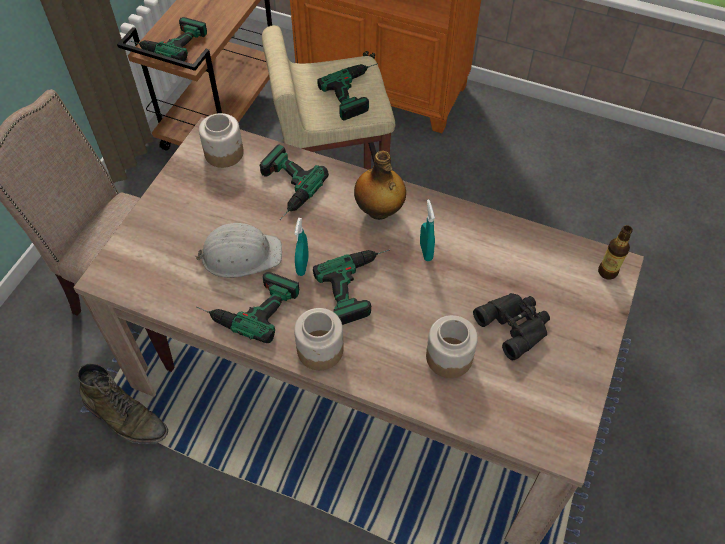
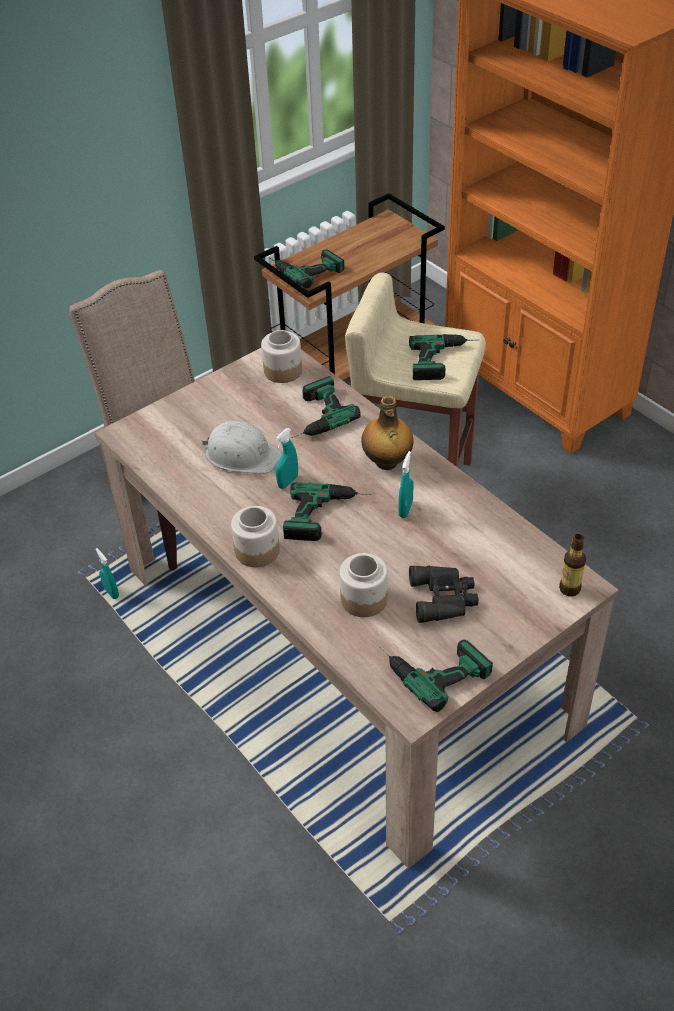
camera: 30 degrees right, 10 degrees down
green boot [78,363,168,444] -> turquoise spray bottle [95,548,119,599]
power drill [196,272,299,343] -> power drill moved to [379,640,493,712]

